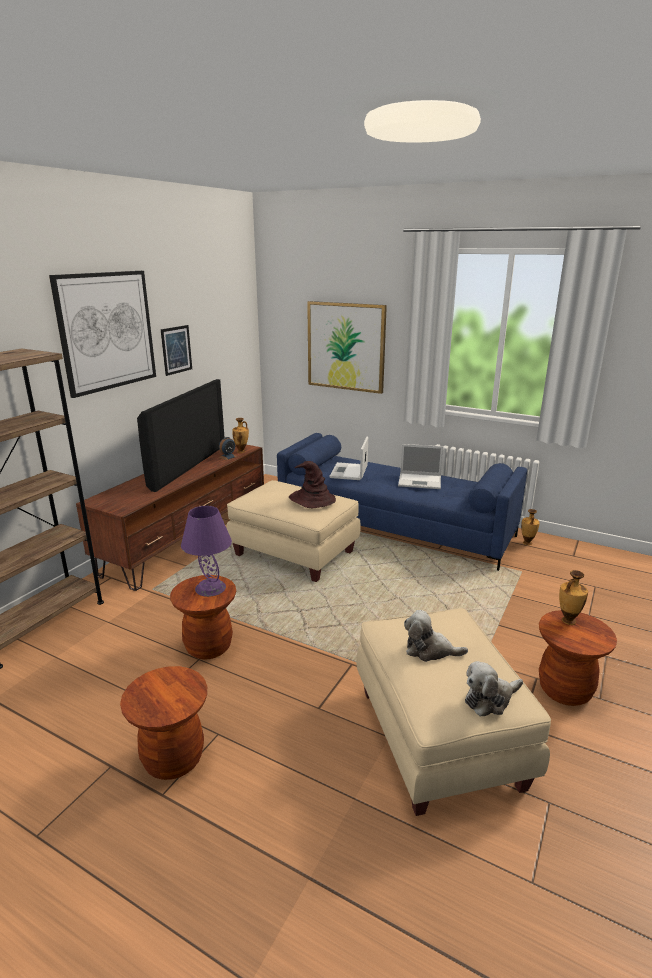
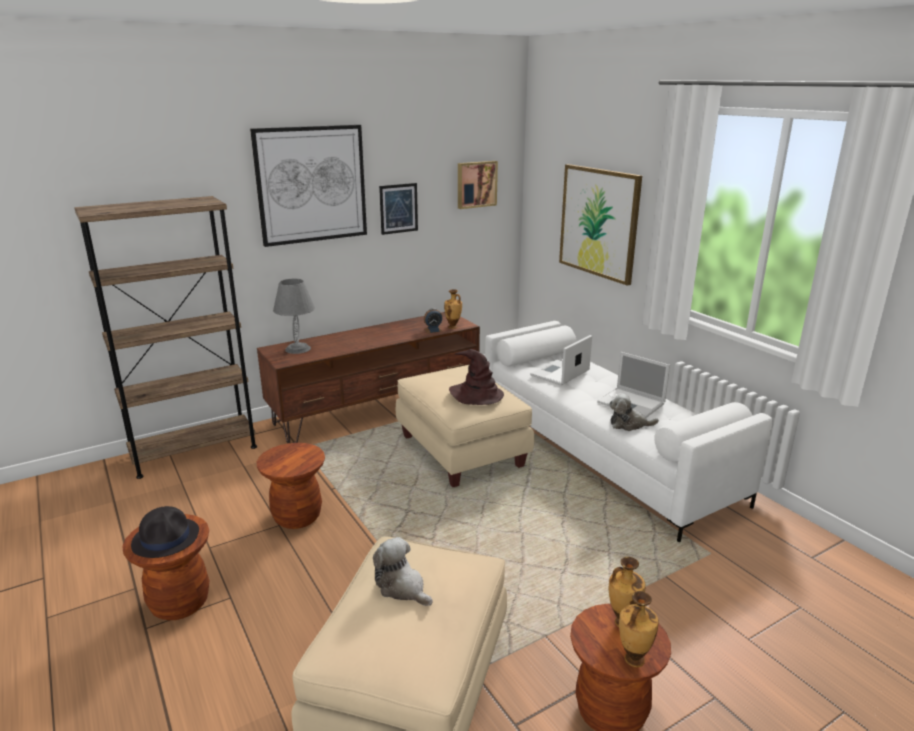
camera: 30 degrees right, 0 degrees up
television [137,379,224,492] -> none
purple table lamp [181,506,232,597] -> none
blue sofa [277,433,527,571] -> white sofa [485,321,773,542]
plush toy [465,661,523,716] -> plush toy moved to [609,393,659,431]
vase [521,509,540,545] -> vase moved to [619,591,659,667]
none -> black hat [131,506,199,558]
none -> grey table lamp [273,279,315,354]
none -> picture [458,161,498,209]

